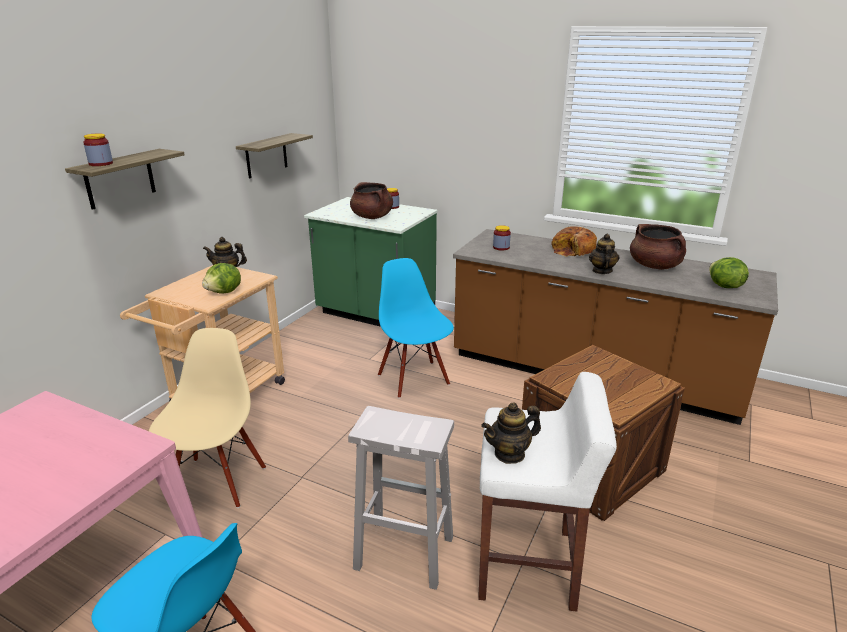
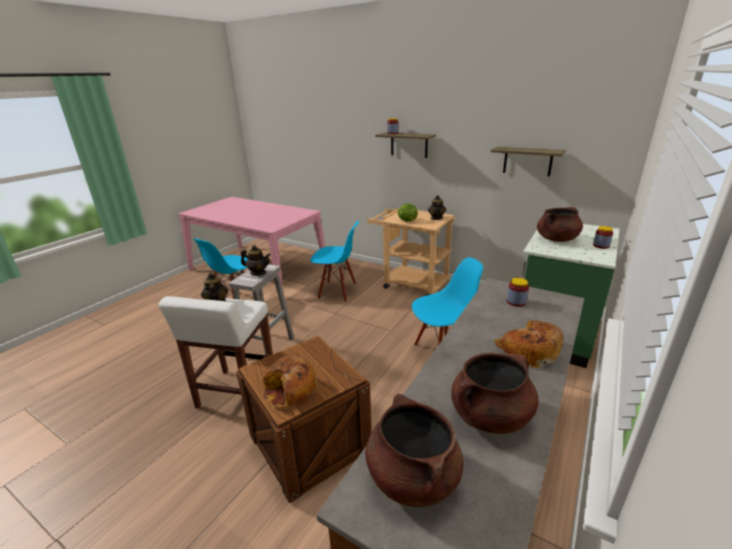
camera: 95 degrees right, 0 degrees up
beige chair [149,328,266,508] -> blue chair [310,221,359,303]
teapot [589,234,619,274] -> teapot moved to [241,245,271,276]
lettuce [709,257,749,288] -> brown cooking pot [365,394,463,507]
none -> bread [263,356,318,409]

